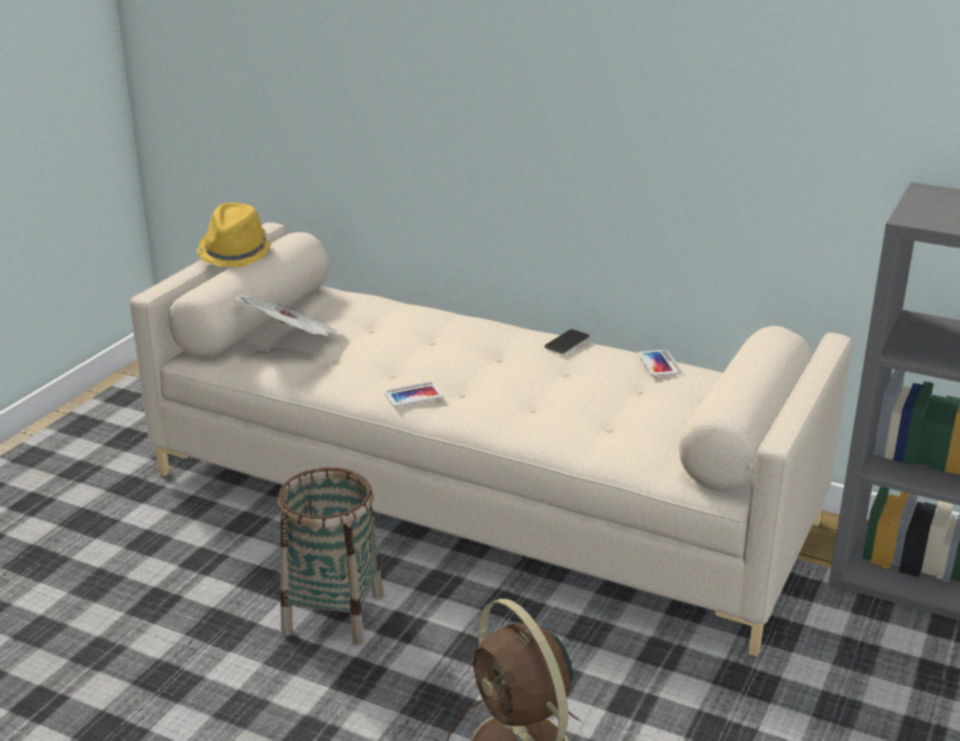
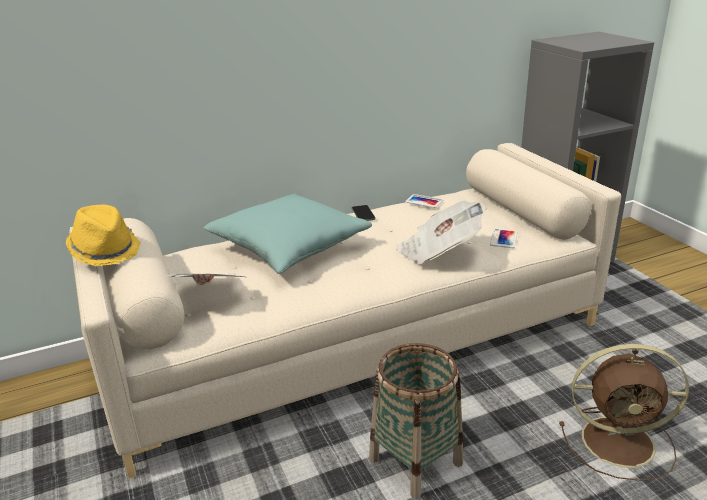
camera: 50 degrees left, 0 degrees up
phone [384,382,444,407] -> phone moved to [490,228,517,248]
none -> turquoise pillow [203,194,372,274]
none -> newspaper [396,201,487,265]

